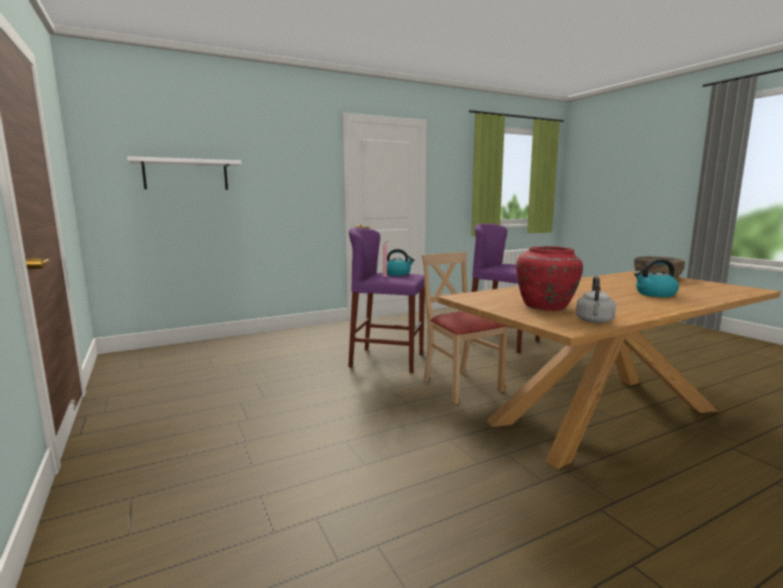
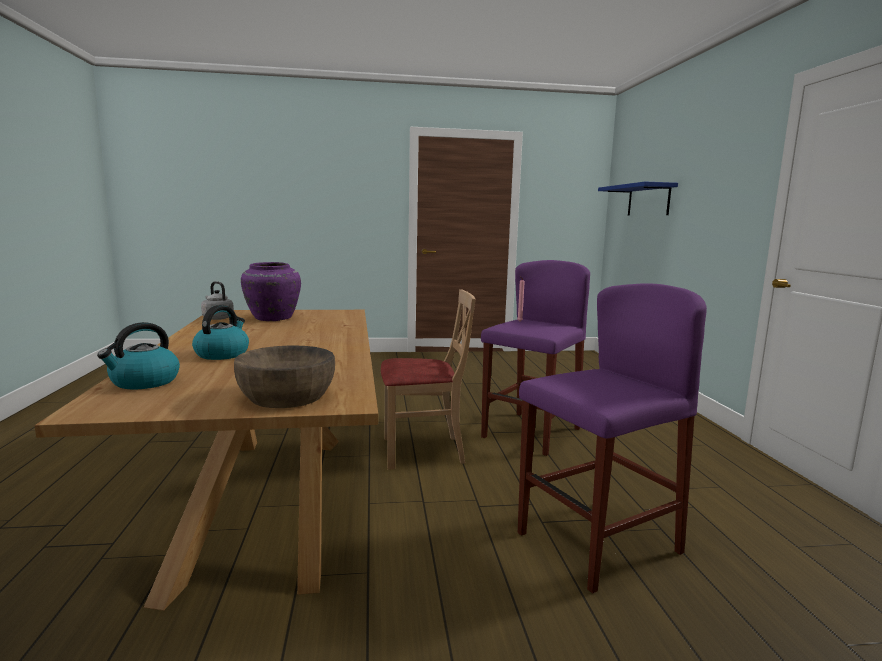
camera: 110 degrees right, 0 degrees up
white shelf [127,156,242,190] -> blue shelf [598,182,678,215]
kettle [387,249,415,276] -> kettle moved to [97,322,180,389]
red vase [516,246,583,311] -> purple vase [241,262,301,321]

